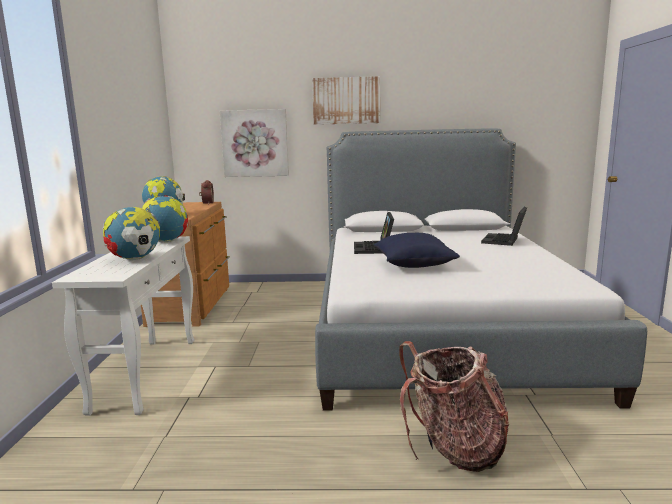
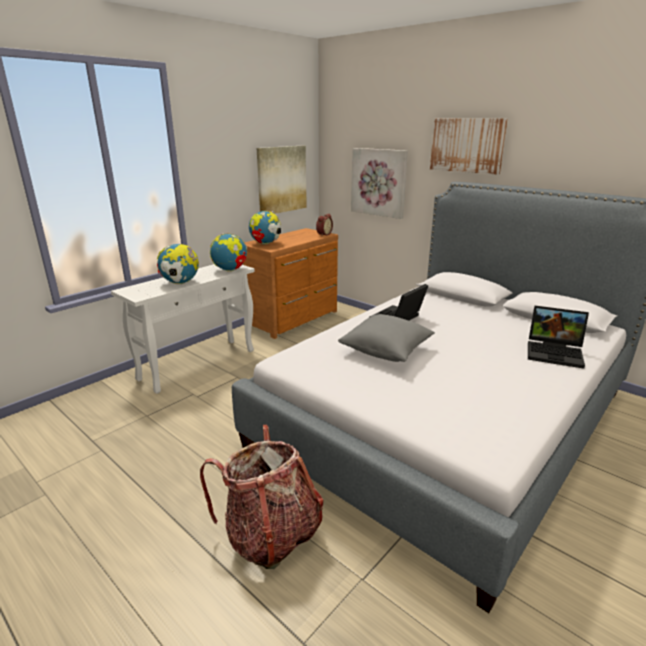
camera: 40 degrees right, 10 degrees up
blue pillow [374,233,460,268] -> grey pillow [338,314,435,362]
laptop [481,207,527,246] -> laptop turned 135 degrees counterclockwise [528,306,589,369]
none -> picture [257,145,307,214]

